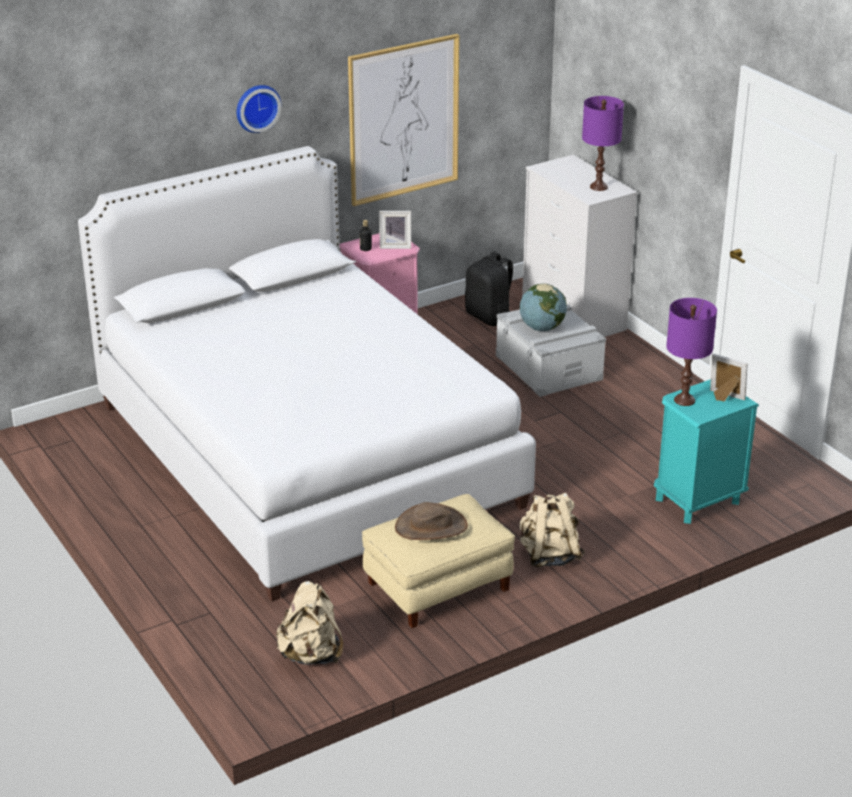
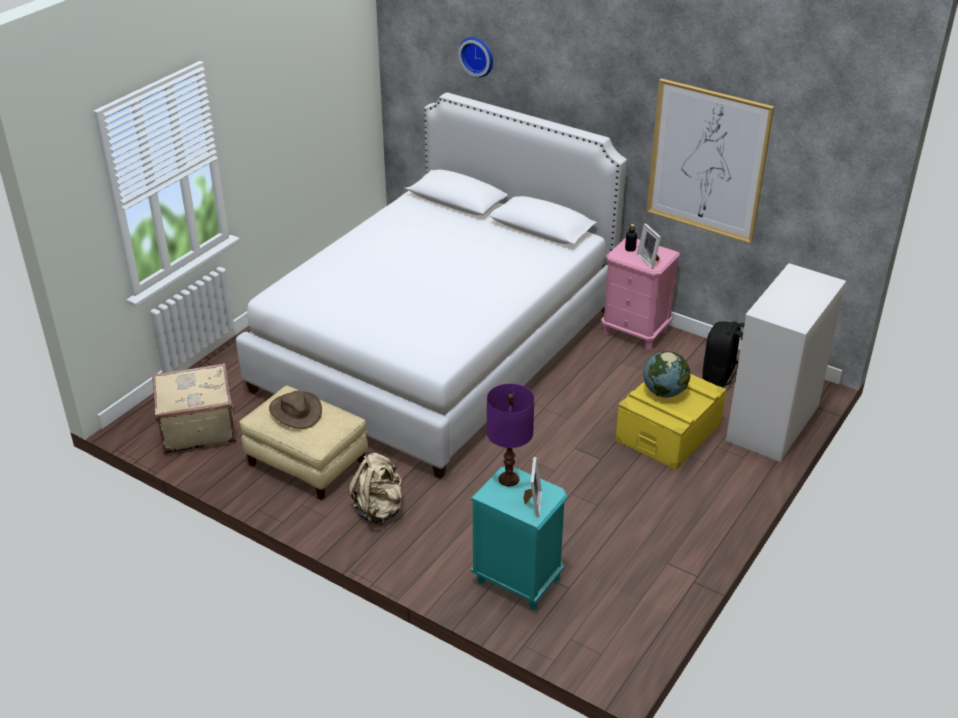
camera: 65 degrees right, 5 degrees up
wall clock [237,85,281,133] -> wall clock moved to [458,37,493,77]
beige backpack [276,581,343,665] -> beige suitcase [152,363,237,454]
grey storage box [496,305,606,397] -> yellow storage box [615,374,726,470]
purple table lamp [582,96,624,191] -> none

